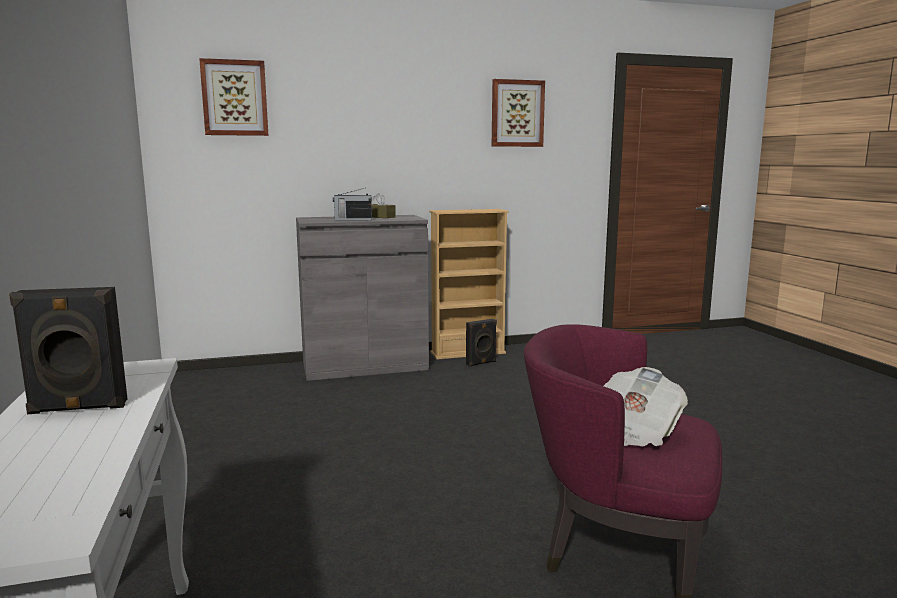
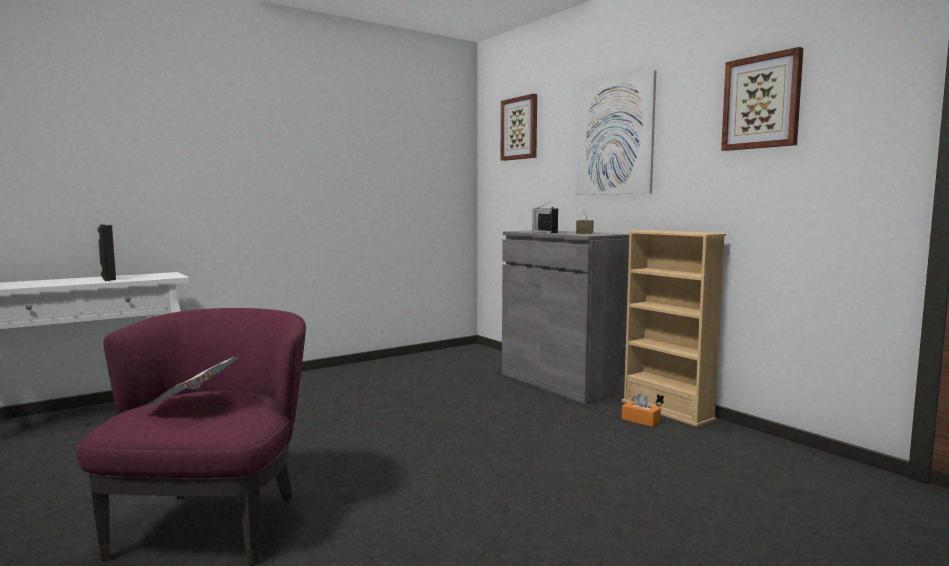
camera: 70 degrees right, 5 degrees down
black speaker [466,319,497,367] -> orange tissue box [622,393,661,427]
none -> picture [576,70,656,195]

